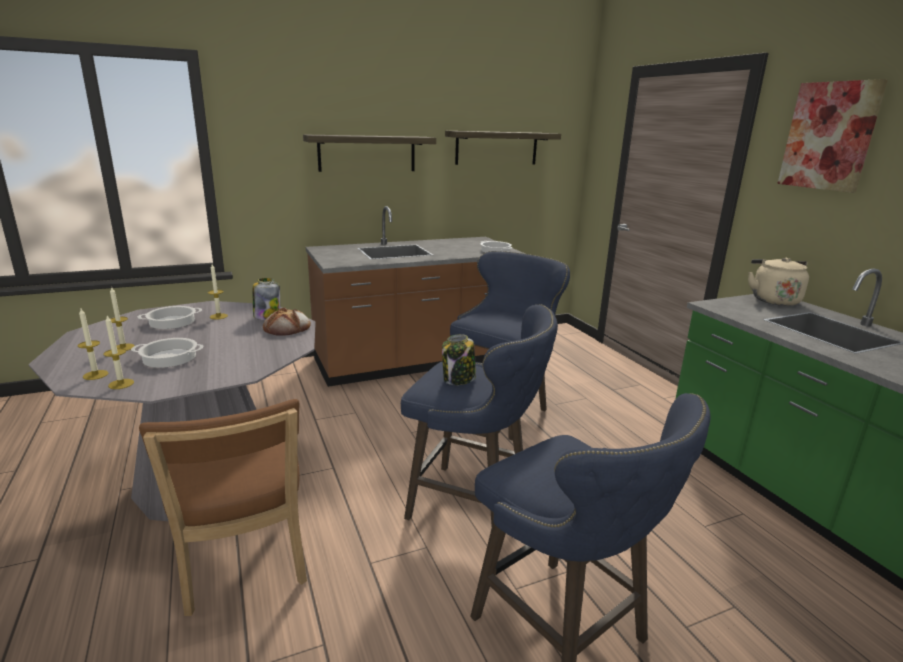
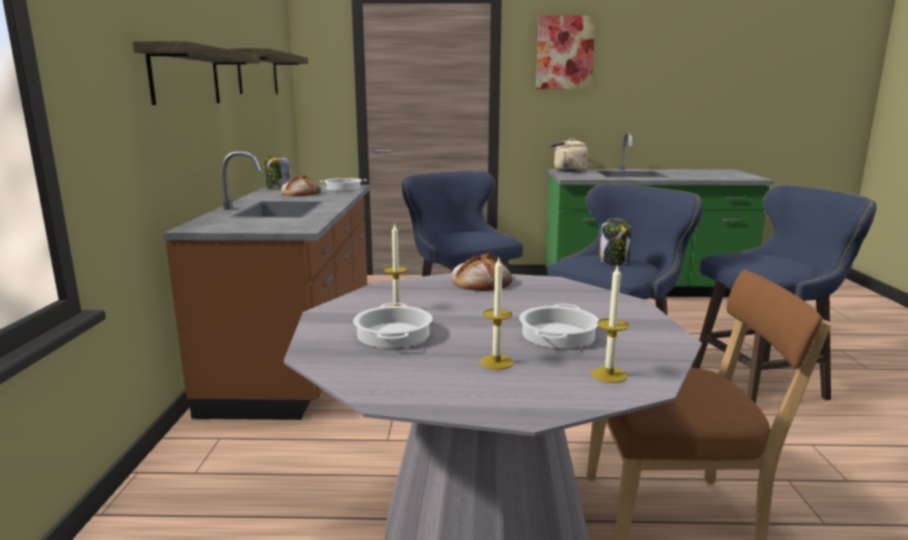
camera: 65 degrees left, 5 degrees down
candle [103,316,134,389] -> none
jar [253,278,280,320] -> jar moved to [265,155,291,188]
none -> bread [281,175,321,196]

